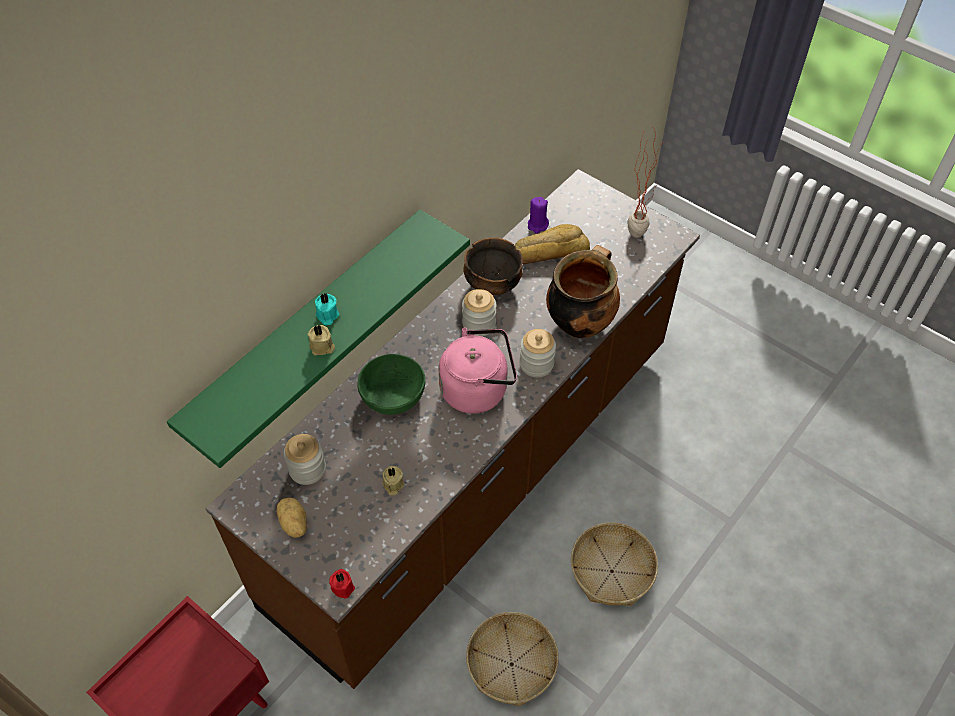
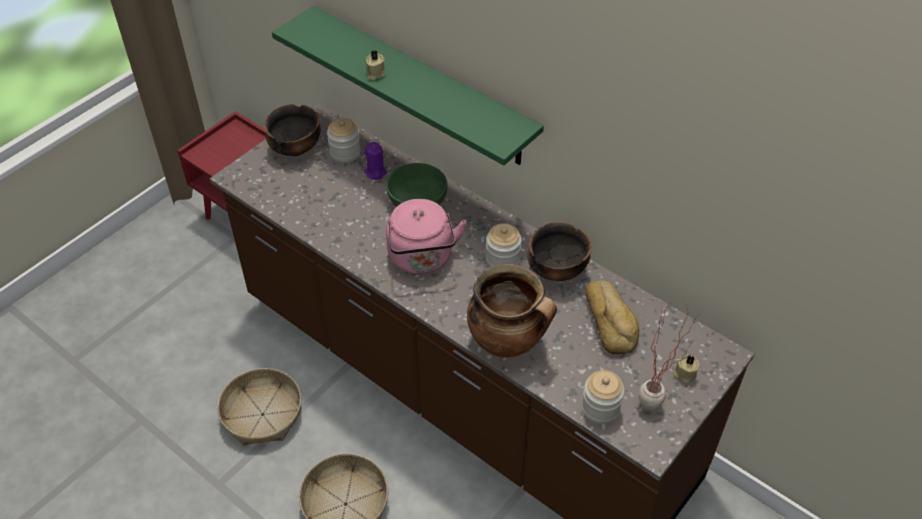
camera: 90 degrees right, 5 degrees down
potato [277,497,307,538] -> bowl [264,104,321,156]
turquoise candle [315,293,339,325] -> none
red candle [329,569,355,598] -> none
beige candle [382,466,404,495] -> beige candle moved to [673,355,700,383]
jar [519,329,556,377] -> jar moved to [581,370,624,424]
purple candle [528,197,549,234] -> purple candle moved to [364,142,387,180]

